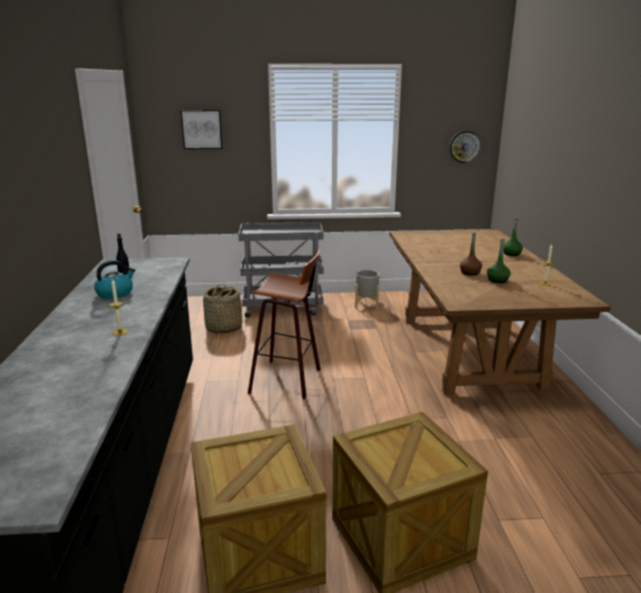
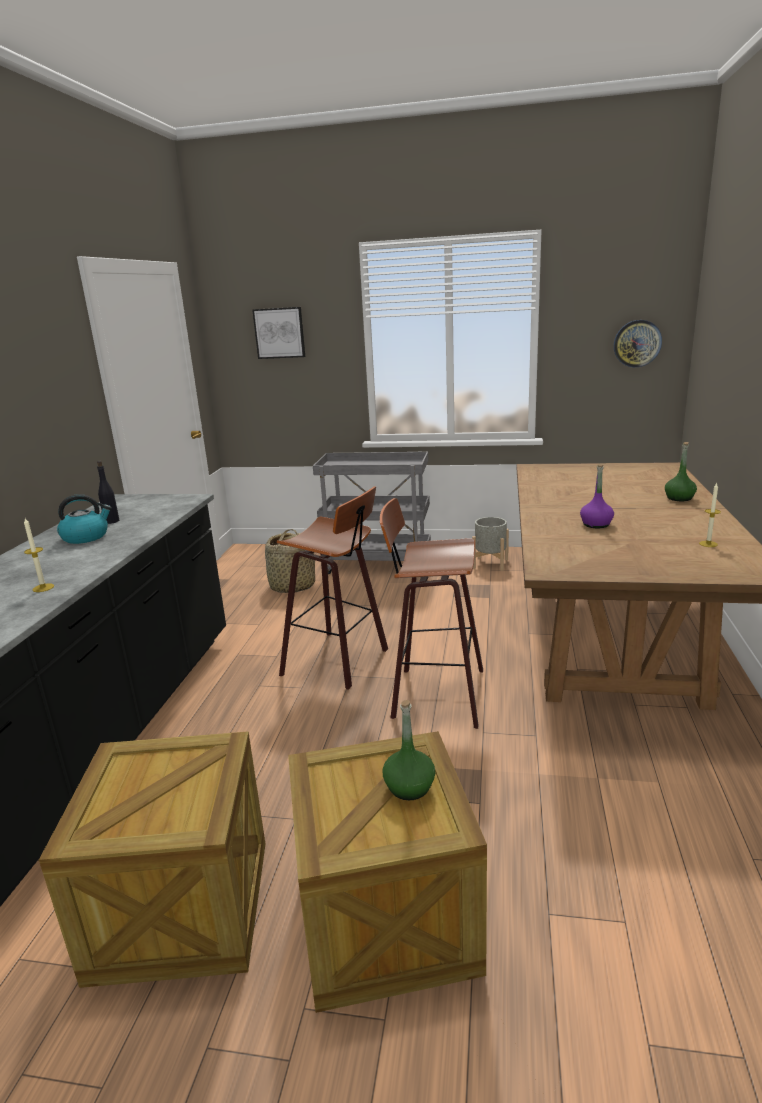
camera: 15 degrees right, 0 degrees up
brown bottle [460,232,482,276] -> purple bottle [580,464,614,528]
green bottle [487,238,511,283] -> green bottle moved to [382,700,435,800]
none -> stool [380,498,483,729]

